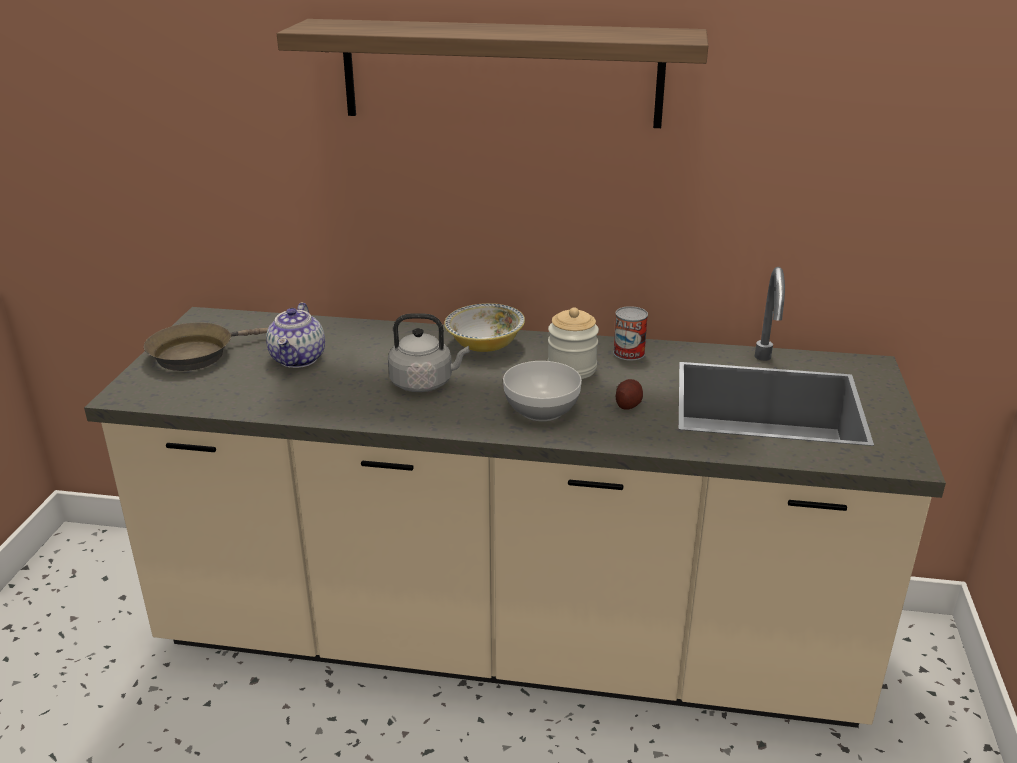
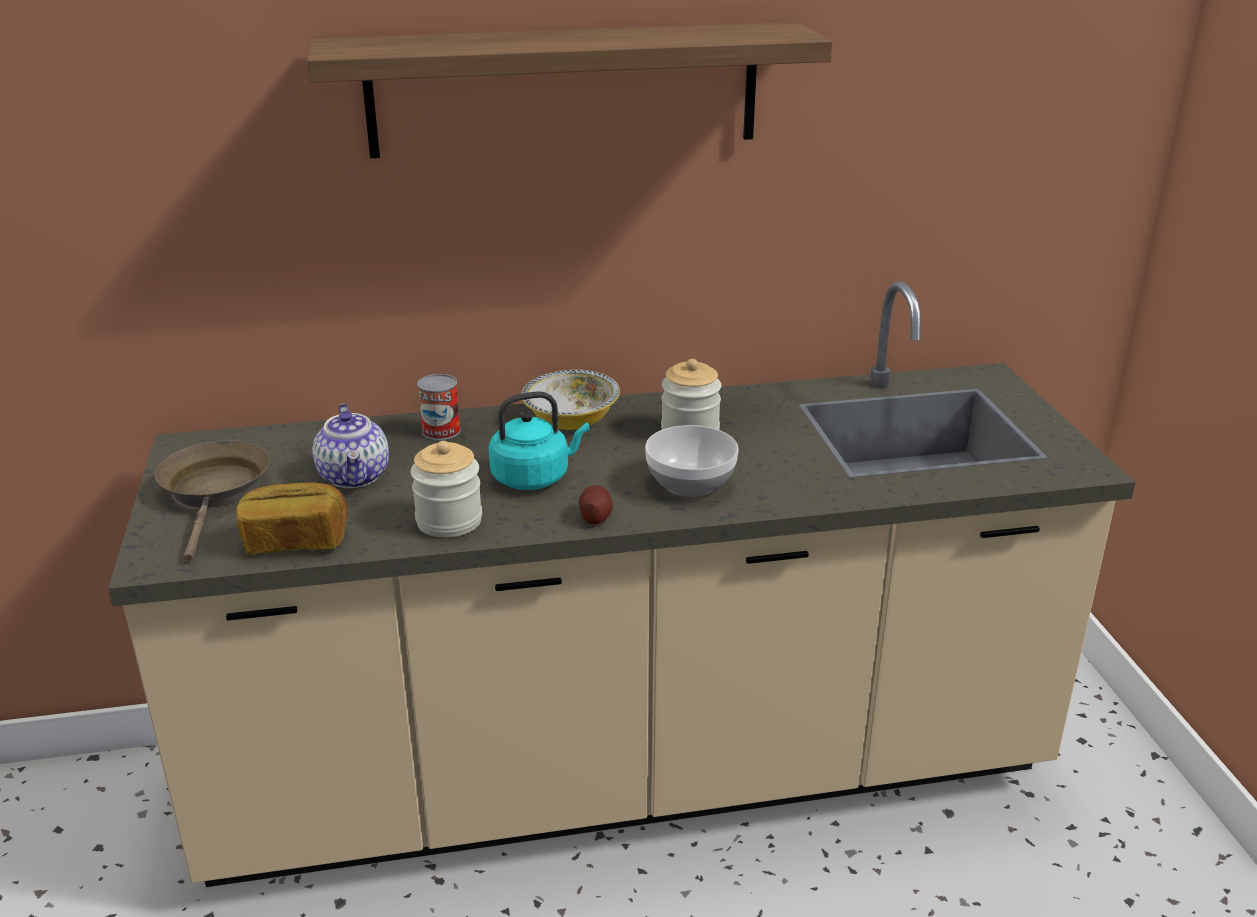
camera: 20 degrees left, 0 degrees up
brown frying pan [144,323,268,371] -> brown frying pan turned 135 degrees clockwise [155,440,270,561]
grey kettle [388,313,469,392] -> turquoise kettle [489,391,589,490]
can [613,306,648,361] -> can moved to [417,374,461,440]
potato [616,379,643,410] -> potato moved to [578,485,613,525]
none -> bread [236,482,347,554]
none -> jar [411,441,482,538]

